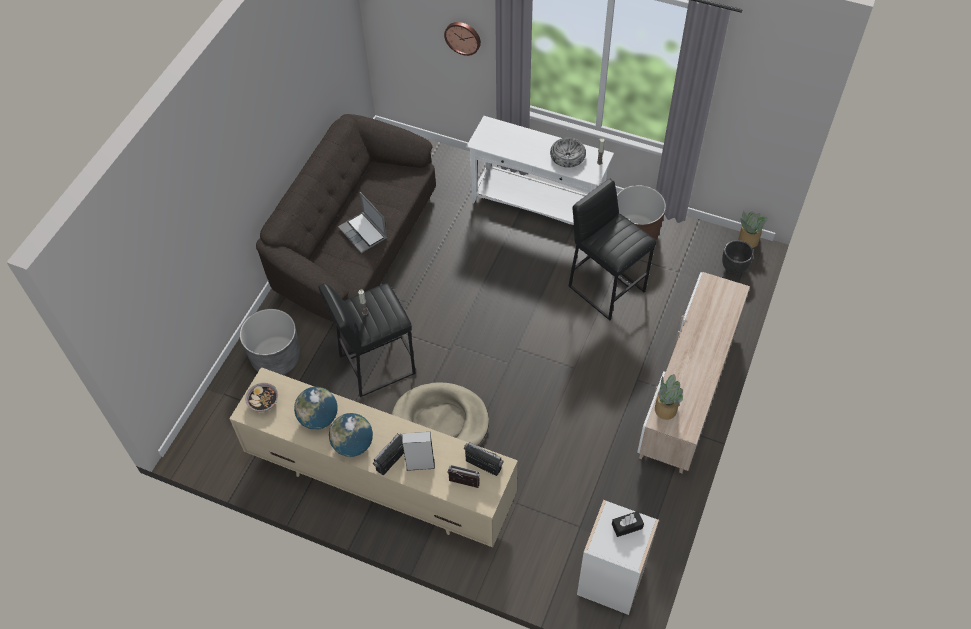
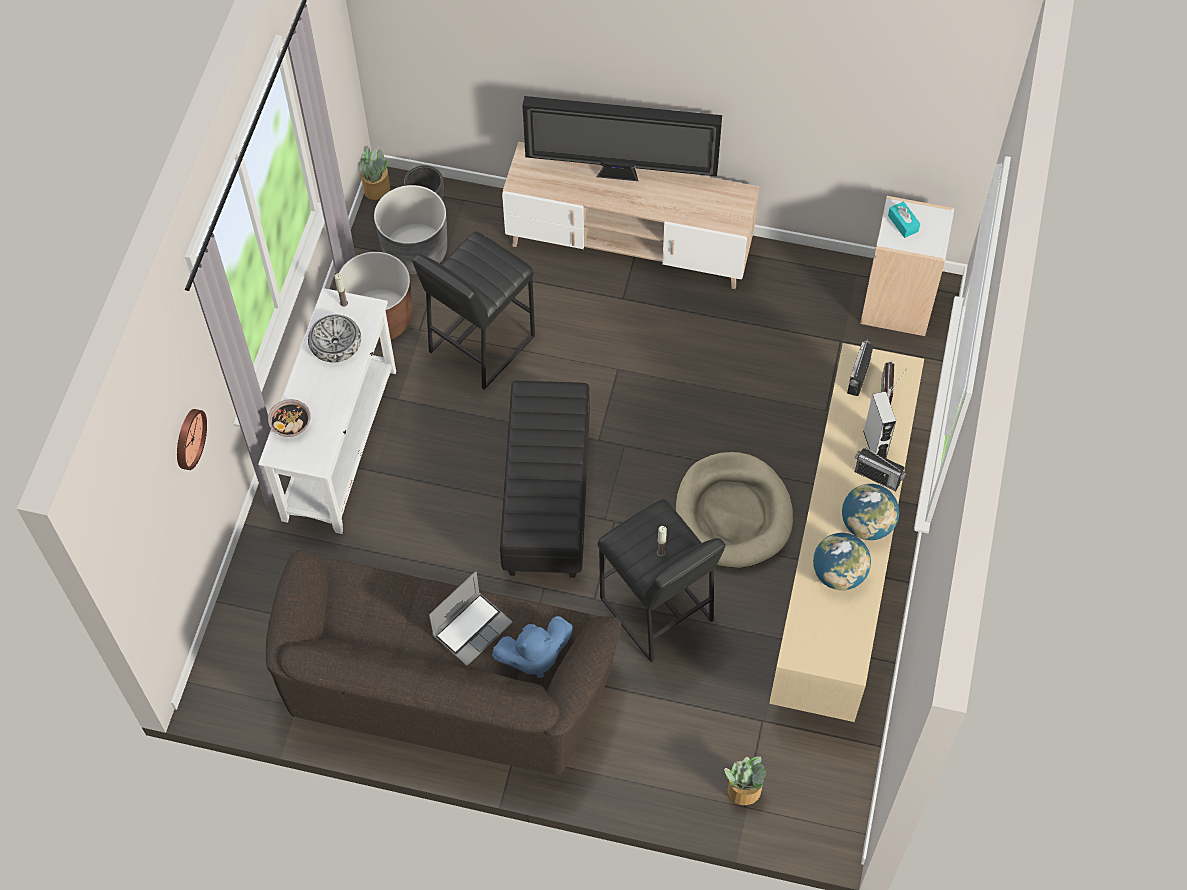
camera: 100 degrees left, 5 degrees up
grey planter [240,309,300,375] -> grey planter moved to [374,185,447,274]
bowl [245,383,278,412] -> bowl moved to [268,399,311,437]
black tissue box [612,511,644,537] -> turquoise tissue box [888,201,920,238]
potted plant [655,374,683,420] -> potted plant moved to [724,756,766,805]
none -> blue plush toy [492,616,573,678]
none -> black ottoman [500,381,590,578]
none -> television [522,96,722,181]

